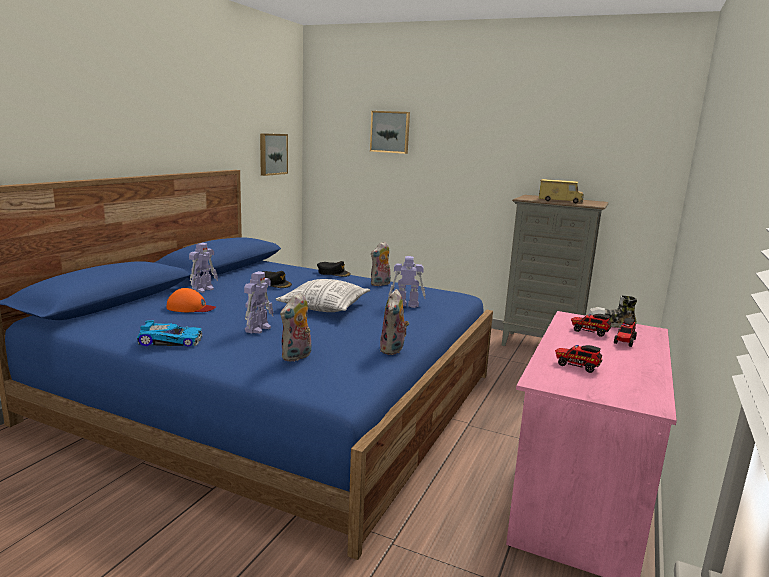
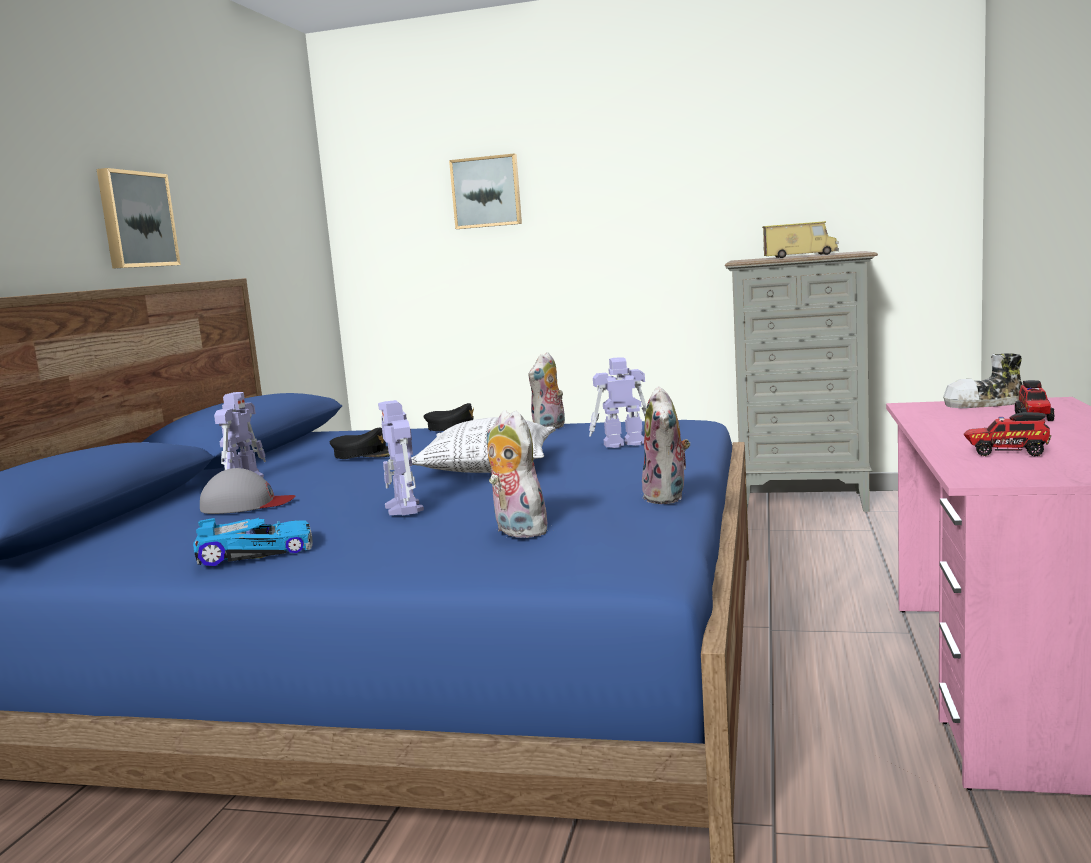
camera: 10 degrees left, 5 degrees down
orange cap [167,288,216,312] -> grey cap [200,468,295,514]
toy robot [244,271,274,333] -> toy robot turned 150 degrees clockwise [378,400,424,515]
picture [260,133,288,176] -> picture moved to [97,168,181,269]
plush toy [280,292,311,362] -> plush toy turned 120 degrees clockwise [487,410,548,538]
toy truck [571,314,611,337] -> none

